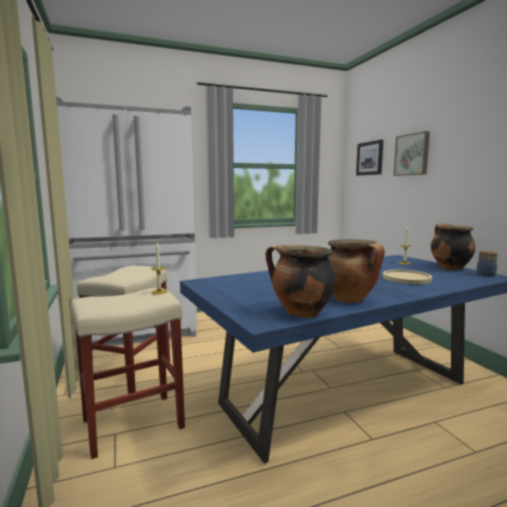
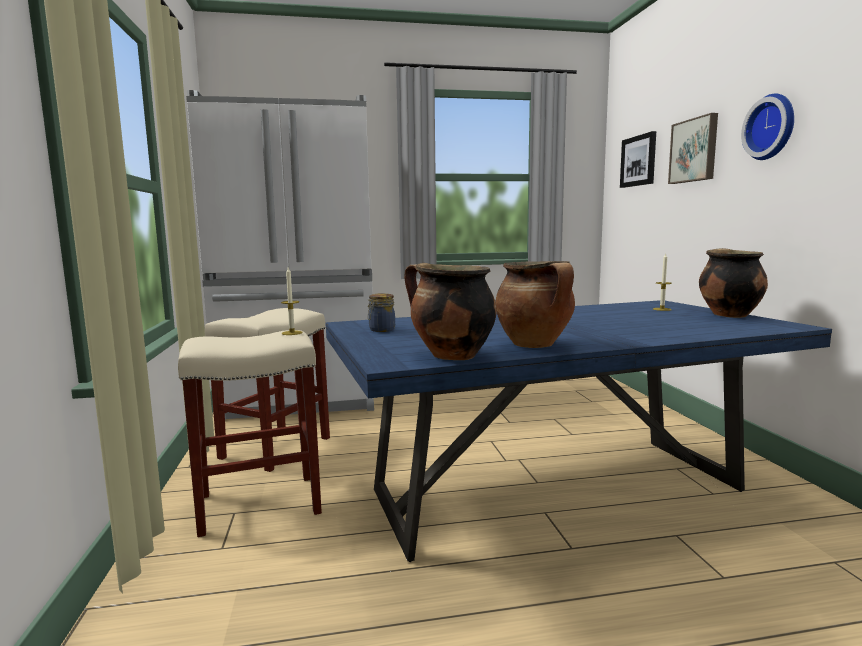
camera: 10 degrees right, 0 degrees up
beige plate [383,270,432,284] -> none
jar [477,251,498,276] -> jar moved to [368,293,395,332]
none -> wall clock [741,93,794,160]

